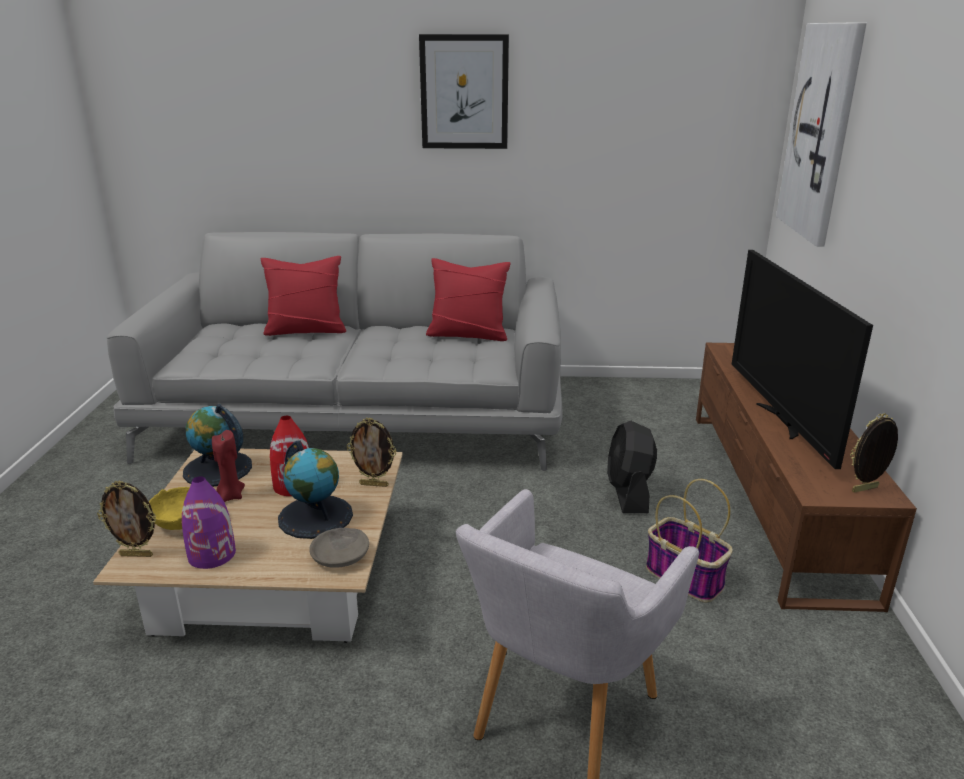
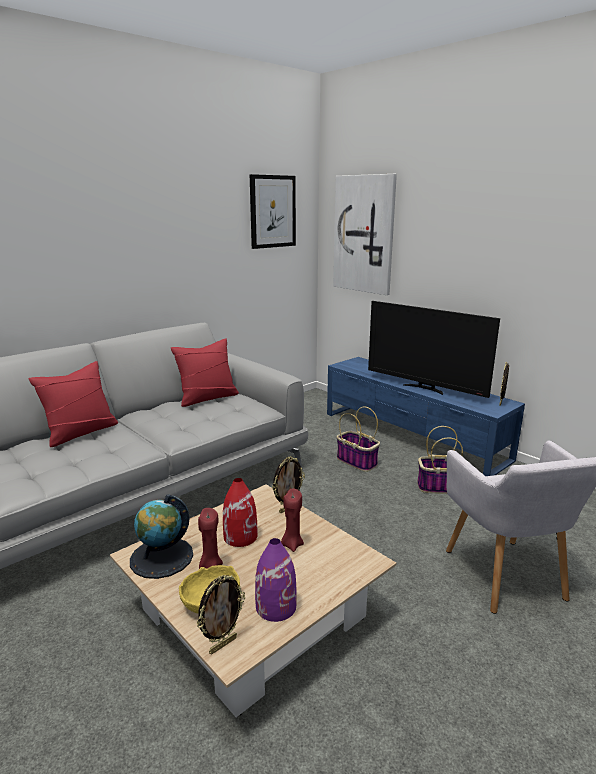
camera: 45 degrees left, 5 degrees down
globe [278,440,353,539] -> red candle [281,489,304,552]
grey bowl [309,528,369,568] -> none
picture [419,34,509,149] -> picture moved to [250,174,296,249]
black fan [607,421,657,513] -> basket [337,406,380,472]
brown tv stand [696,343,917,612] -> blue tv stand [327,357,525,476]

